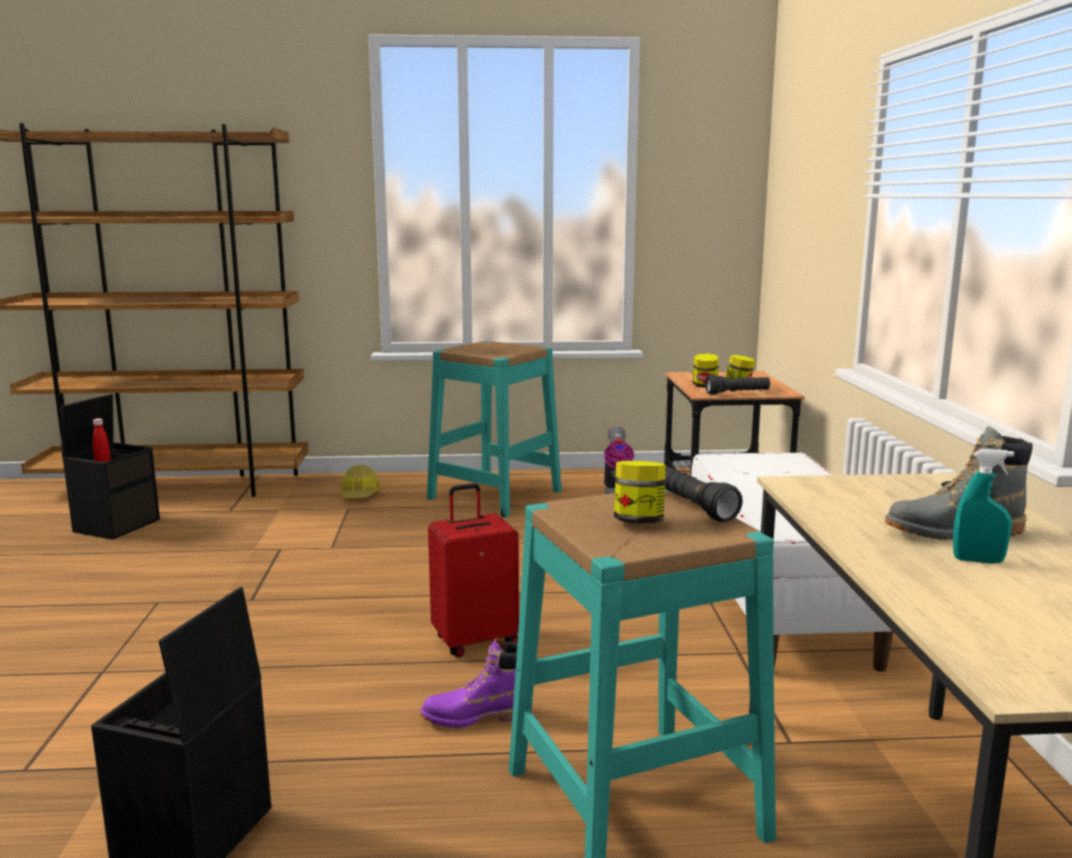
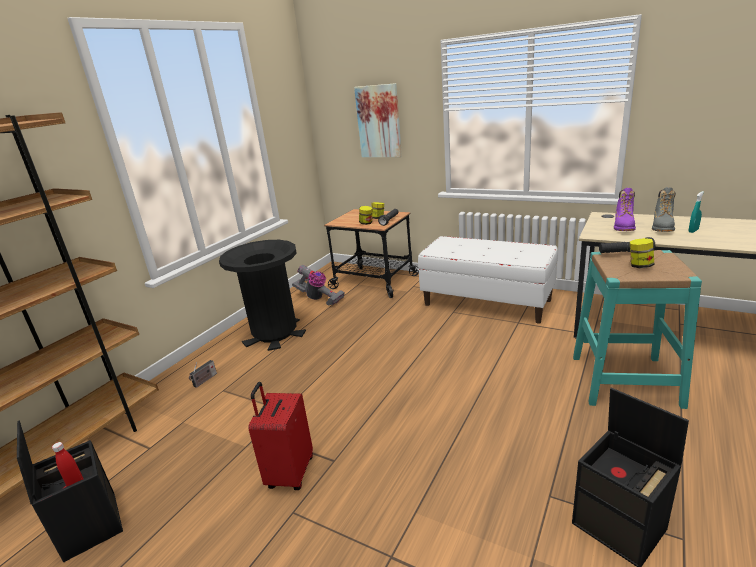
camera: 55 degrees left, 10 degrees up
hard hat [340,465,381,498] -> radio [189,360,217,388]
purple boot [420,638,533,728] -> purple boot moved to [614,188,636,231]
turquoise stool [427,341,562,518] -> black trash can [219,240,306,351]
red suitcase [428,483,519,657] -> red suitcase moved to [248,382,313,490]
none -> picture [354,83,402,157]

